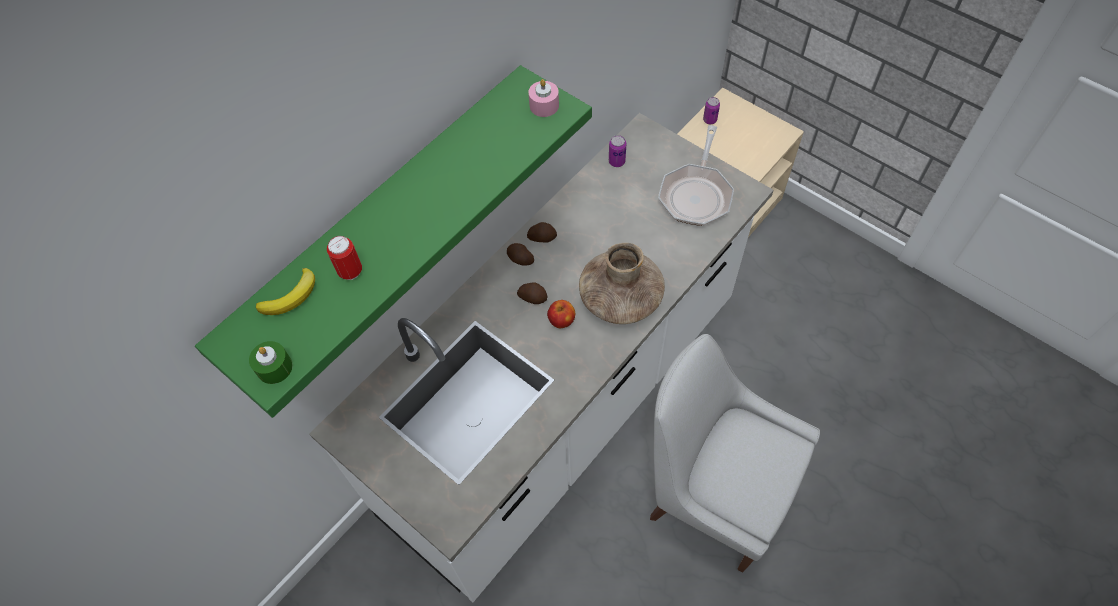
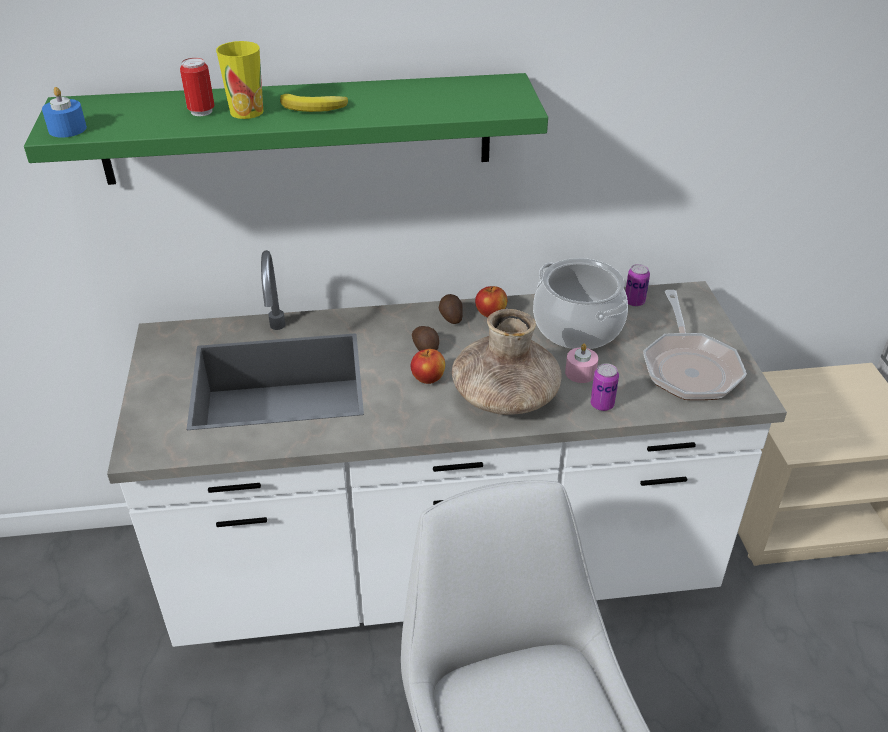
camera: 40 degrees right, 20 degrees down
green candle [249,341,293,384] -> blue candle [42,87,87,138]
banana [256,268,315,315] -> banana moved to [280,94,348,112]
potato [527,222,557,243] -> apple [475,286,507,317]
pink candle [528,79,559,117] -> pink candle moved to [565,343,598,383]
frying pan [658,125,734,226] -> frying pan turned 60 degrees counterclockwise [643,290,747,400]
can [703,97,720,124] -> can moved to [590,363,619,411]
none -> cup [216,41,263,119]
none -> cooking pot [533,258,628,349]

